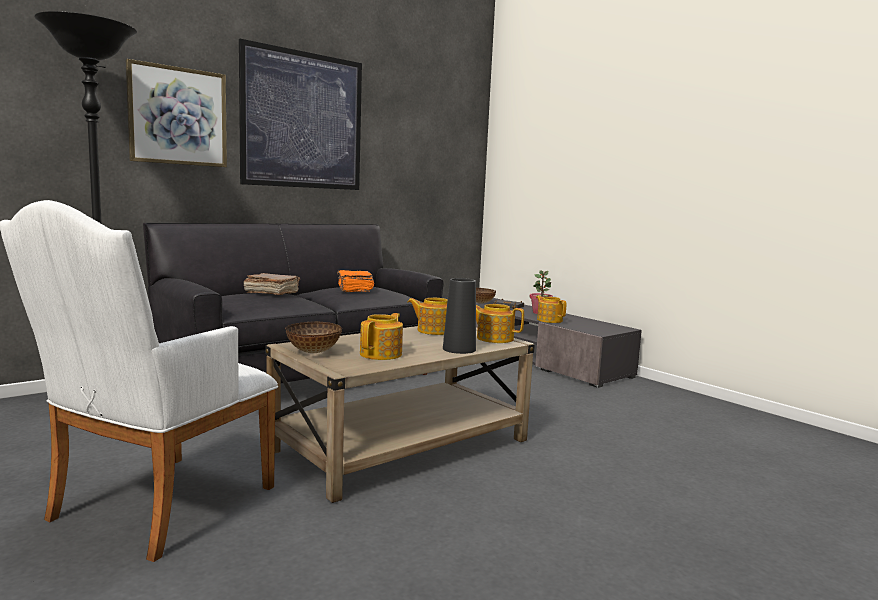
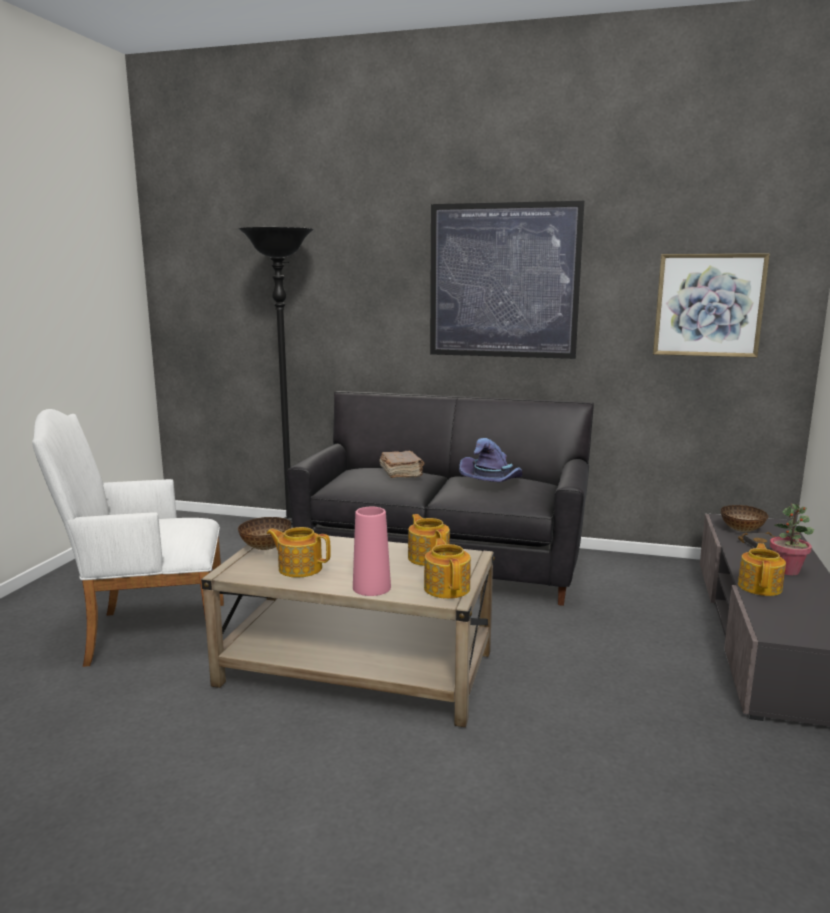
camera: 55 degrees right, 5 degrees up
picture [126,59,227,167] -> picture moved to [653,254,770,357]
orange book [337,270,374,292] -> purple hat [459,438,523,482]
teapot [360,313,403,360] -> teapot turned 150 degrees counterclockwise [267,527,331,578]
black vase [443,278,476,354] -> pink vase [353,507,391,596]

